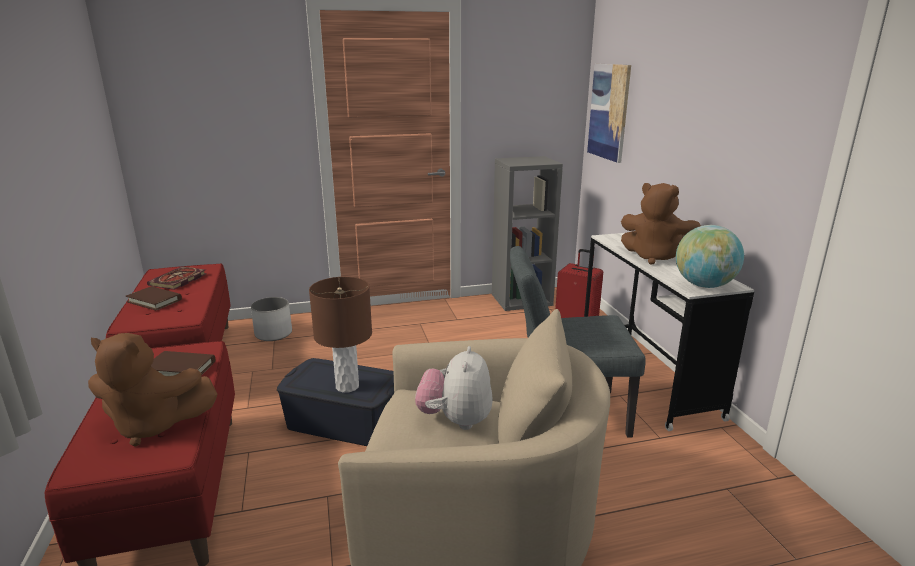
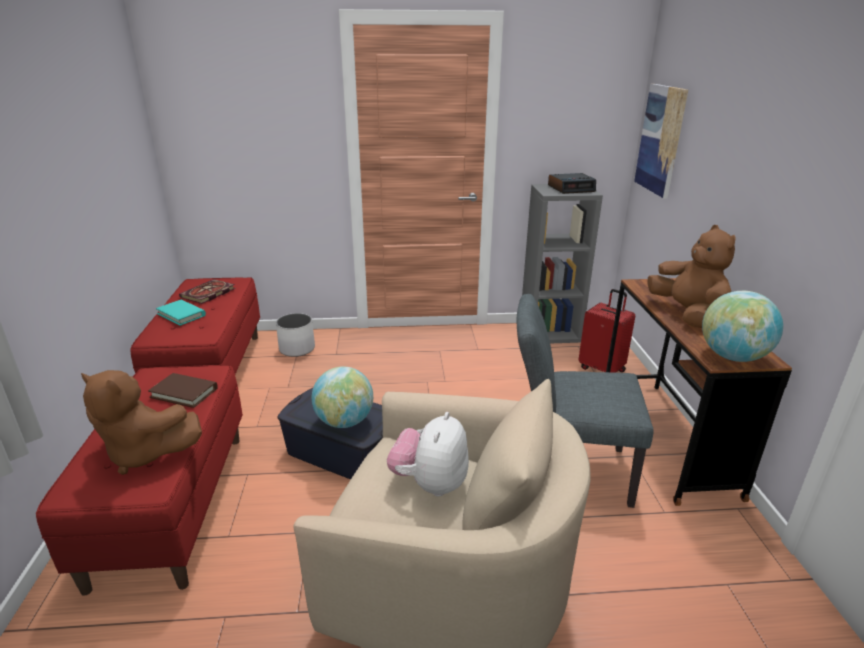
camera: 10 degrees right, 5 degrees up
brown book [126,286,182,311] -> turquoise book [156,300,206,326]
brown table lamp [309,277,372,393] -> globe [312,366,373,428]
white desk [584,233,754,431] -> brown desk [606,278,792,506]
brown plush toy [621,183,701,265] -> brown plush toy turned 150 degrees counterclockwise [647,225,736,328]
none -> alarm clock [548,173,596,194]

